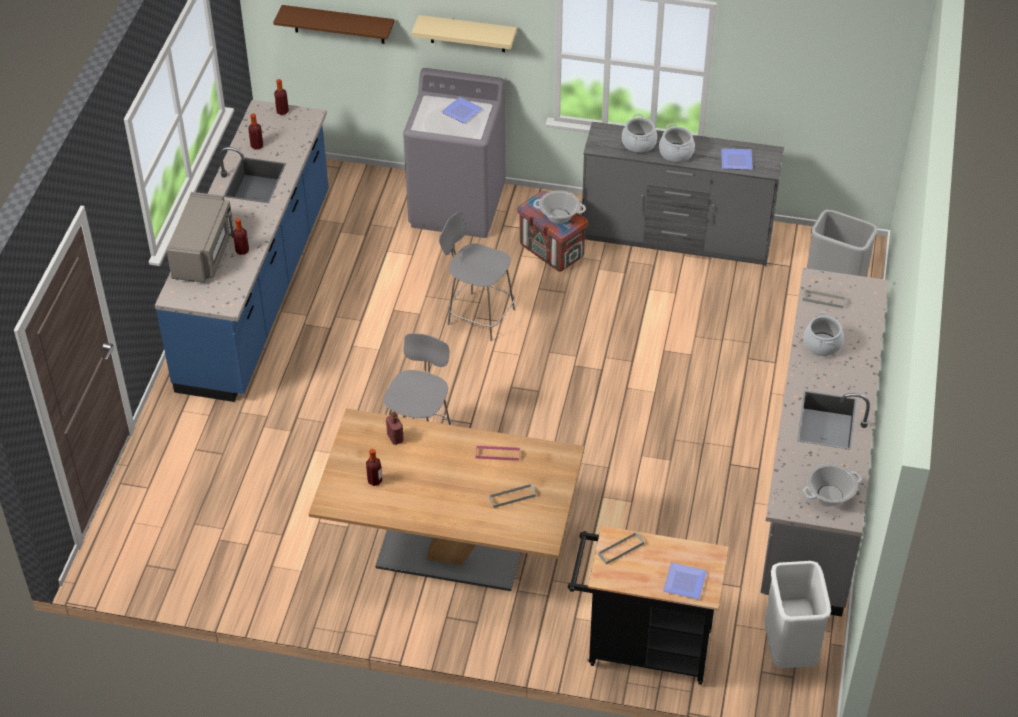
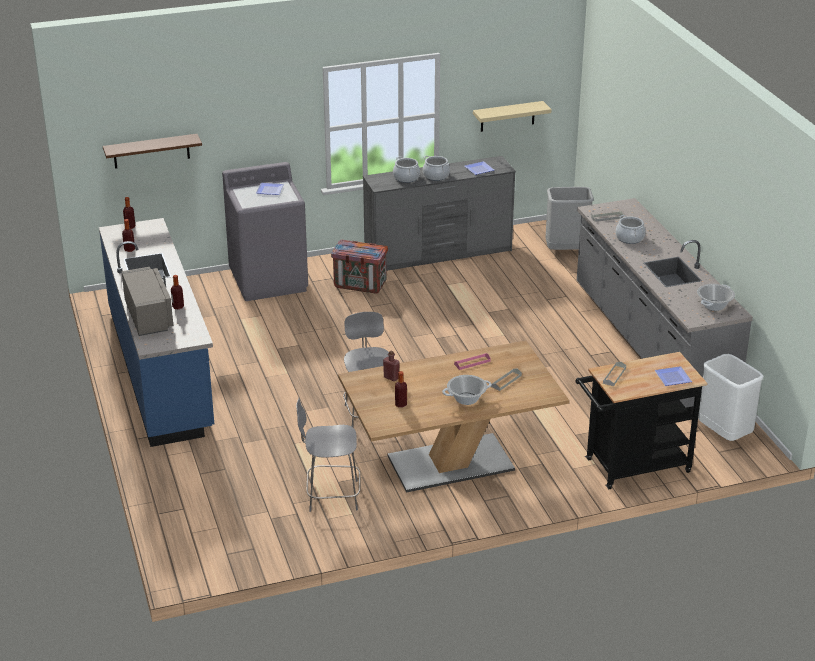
camera: 30 degrees left, 15 degrees down
beige shelf [412,15,517,52] -> beige shelf moved to [473,101,552,132]
grey chair [439,212,515,341] -> grey chair moved to [296,398,360,512]
cooking pot [533,190,586,224] -> cooking pot moved to [442,375,492,405]

